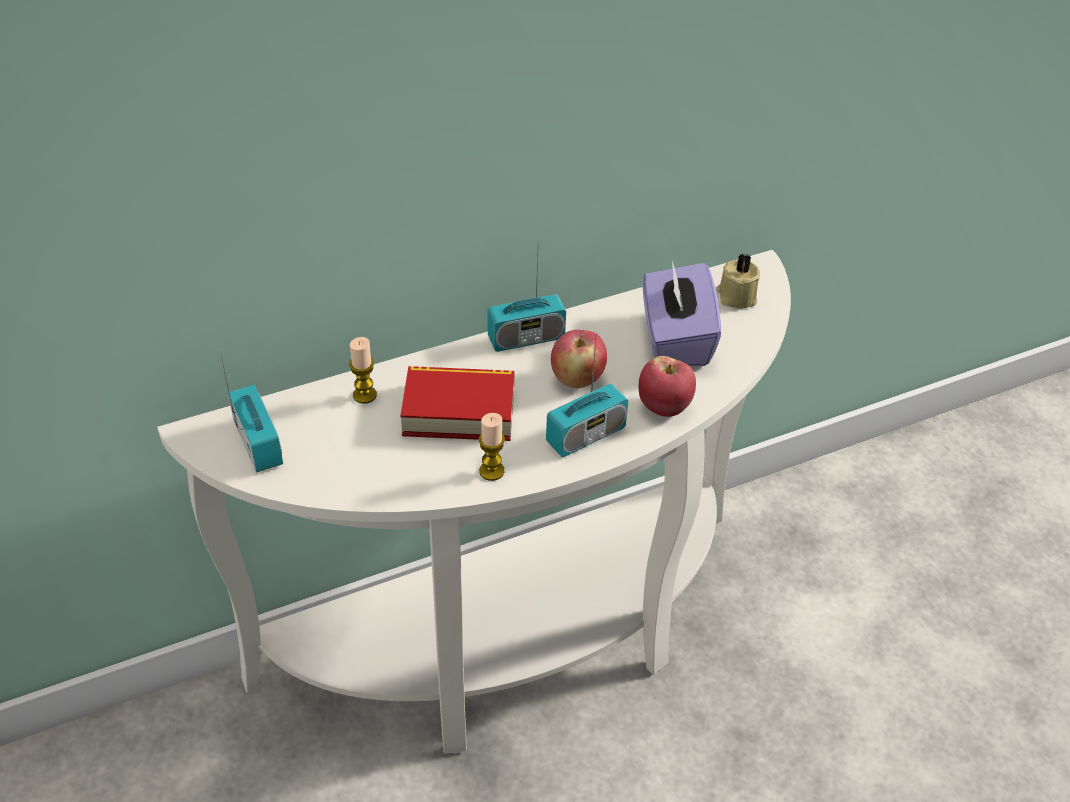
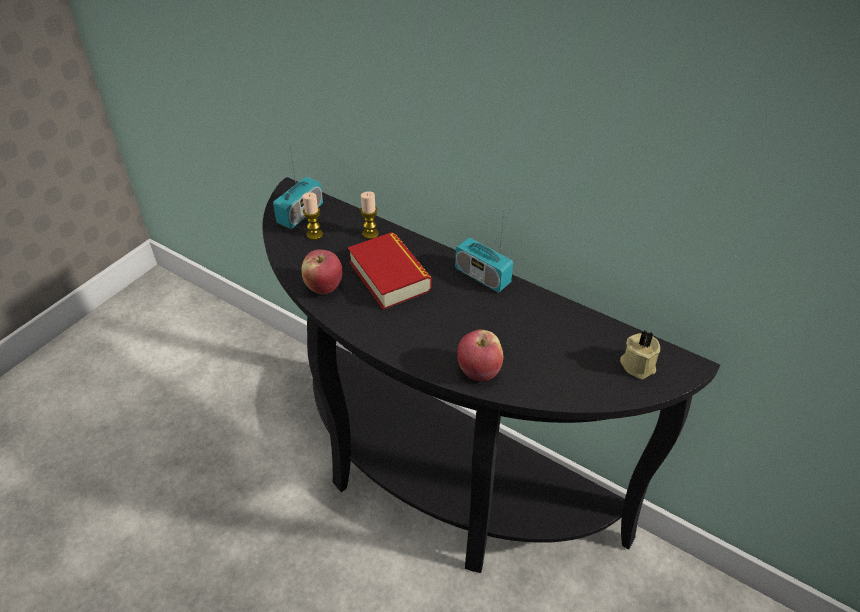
camera: 60 degrees right, 0 degrees up
white console table [157,250,791,754] -> black console table [262,177,720,573]
candle [479,413,505,481] -> candle moved to [302,192,323,240]
radio [546,333,628,457] -> none
apple [551,330,607,388] -> apple moved to [301,249,343,295]
purple tissue box [643,261,721,366] -> none

